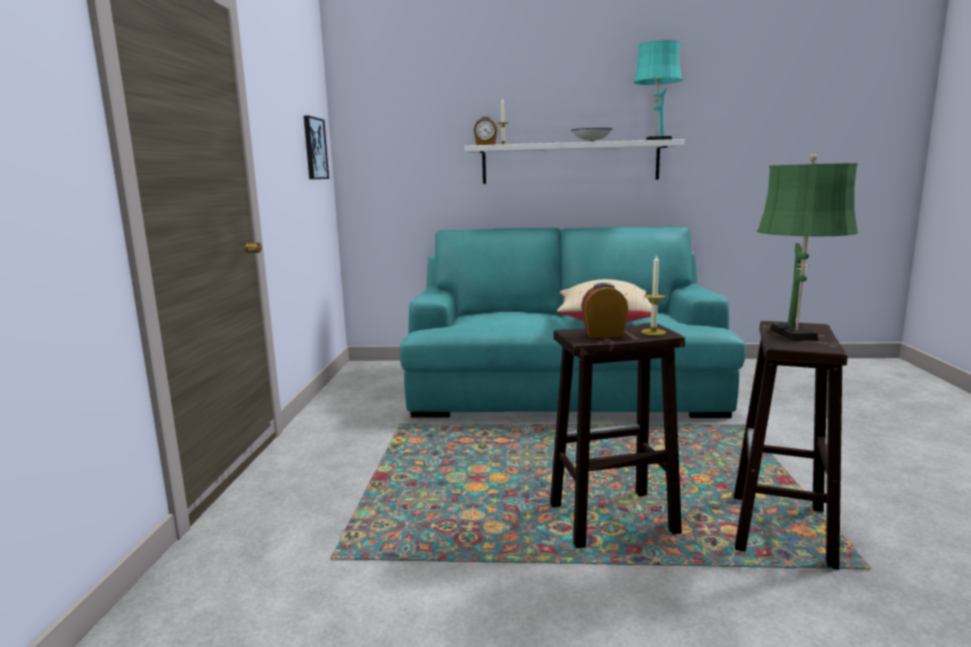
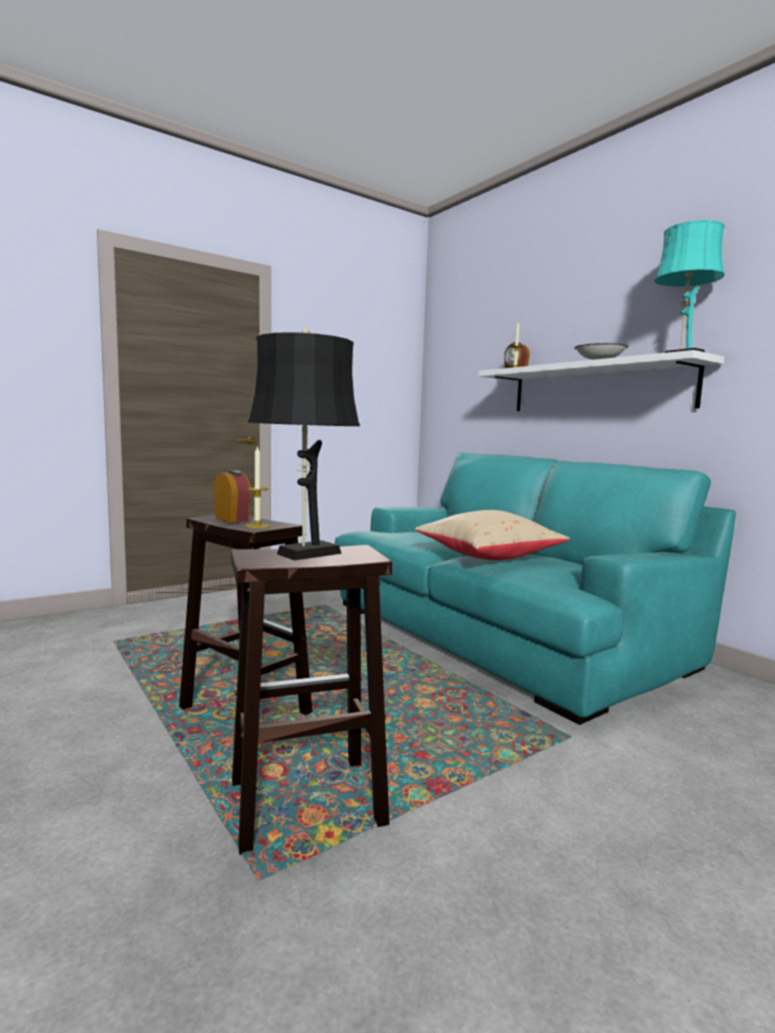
camera: 50 degrees right, 5 degrees down
picture [304,115,329,179] -> none
green table lamp [757,154,858,341] -> black table lamp [248,329,360,560]

